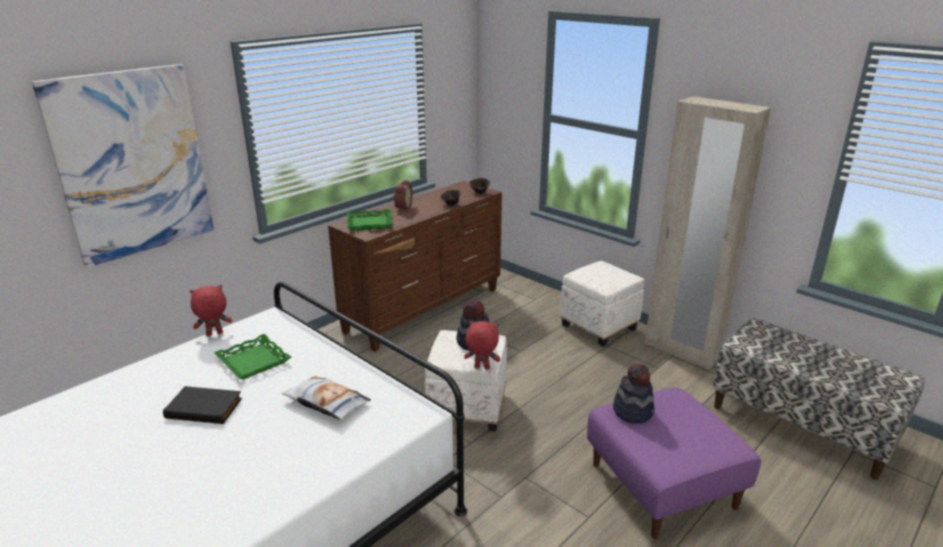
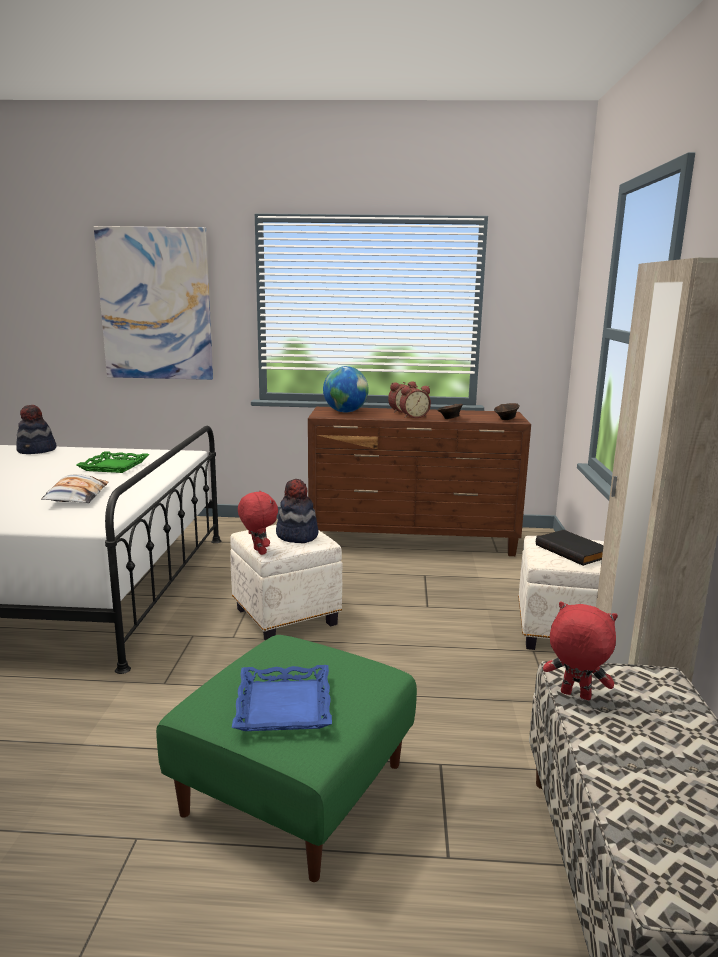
camera: 50 degrees right, 10 degrees down
black book [163,386,242,424] -> black book moved to [536,530,604,566]
red plush toy [190,285,232,336] -> red plush toy moved to [543,602,618,700]
green tray [347,209,393,231] -> globe [323,366,369,413]
purple ottoman [587,387,761,539] -> green ottoman [156,635,417,882]
hat [613,363,654,423] -> hat moved to [16,405,57,454]
none -> blue tray [232,665,332,731]
none -> alarm clock [400,386,431,418]

